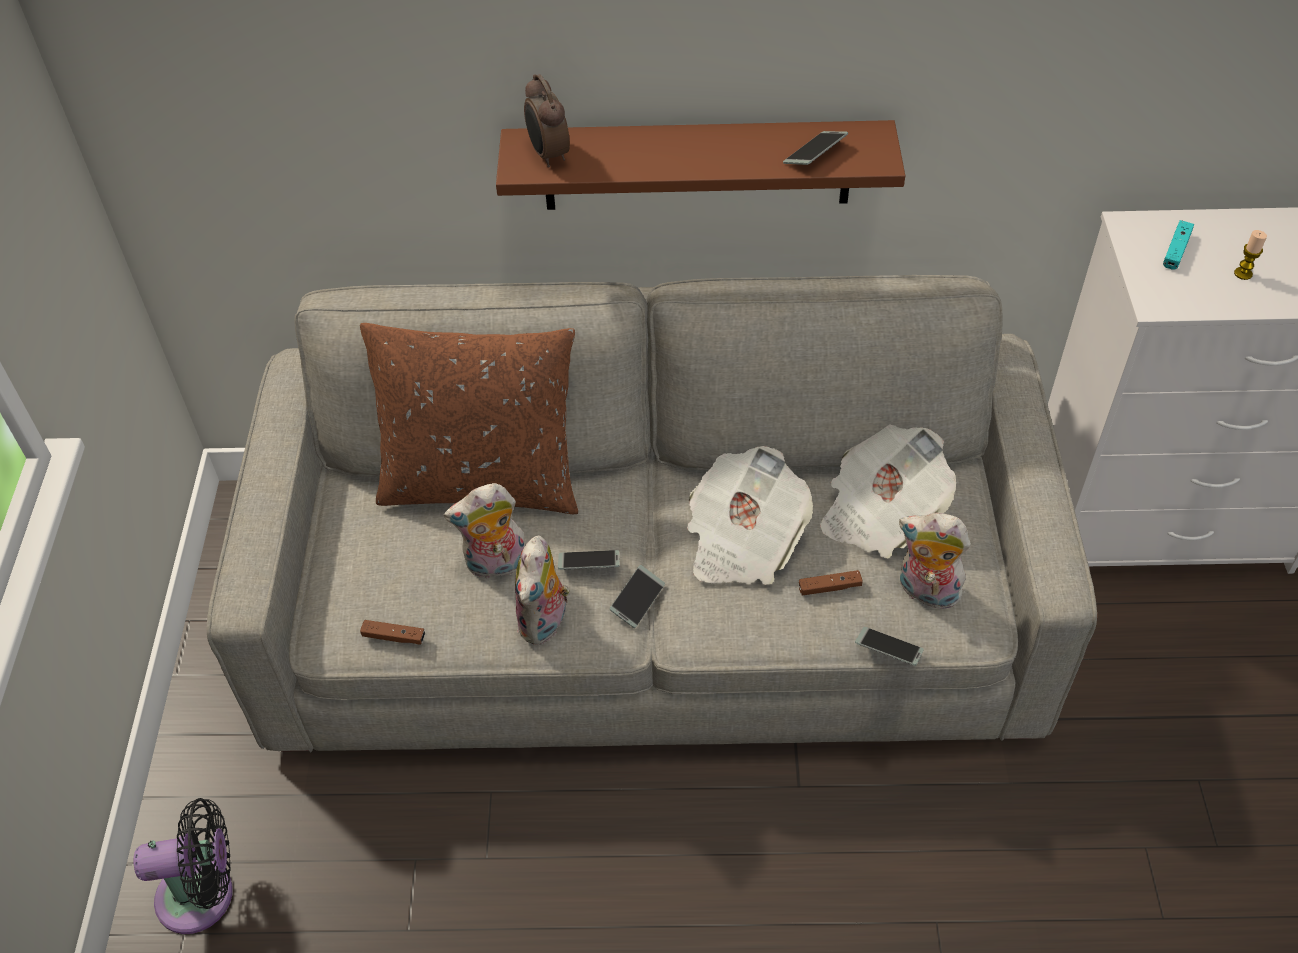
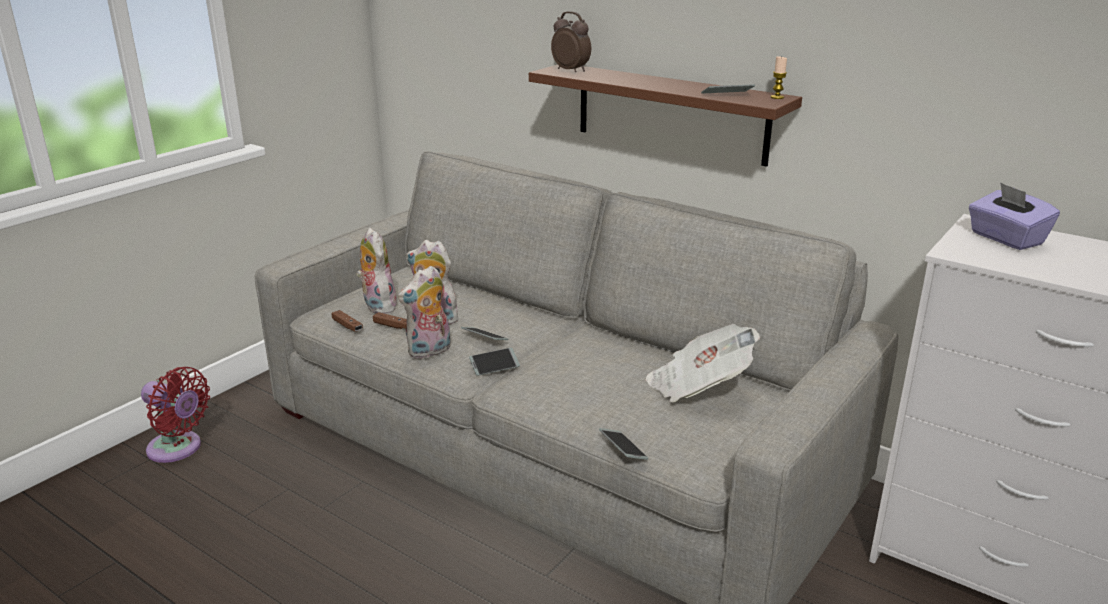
camera: 35 degrees right, 25 degrees down
black fan [134,798,233,934] -> red fan [141,367,210,463]
brown pillow [360,323,578,514] -> none
alarm clock [524,74,570,168] -> alarm clock turned 120 degrees clockwise [551,11,591,72]
newspaper [687,446,813,585] -> none
brown game controller [799,570,863,595] -> brown game controller moved to [373,312,407,329]
plush toy [899,513,971,612] -> plush toy moved to [356,228,397,314]
turquoise game controller [1163,220,1194,270] -> purple tissue box [969,182,1060,250]
candle [1234,230,1267,280] -> candle moved to [771,56,787,99]

